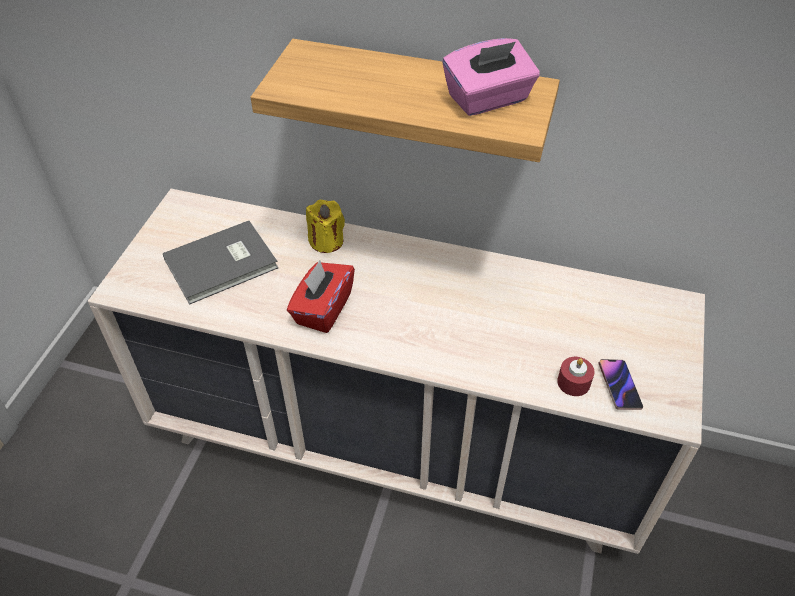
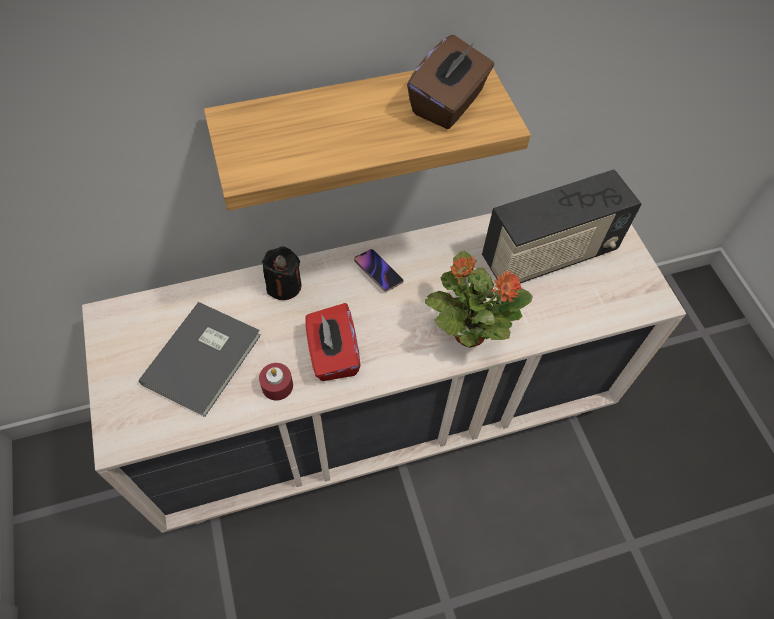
camera: 35 degrees left, 10 degrees up
yellow candle [306,200,345,253] -> black candle [262,246,302,300]
pink tissue box [443,38,540,116] -> brown tissue box [407,35,494,129]
red candle [557,357,595,396] -> red candle moved to [259,363,293,401]
phone [598,359,643,410] -> phone moved to [354,249,404,292]
none -> potted plant [425,251,533,347]
none -> radio [482,169,641,283]

